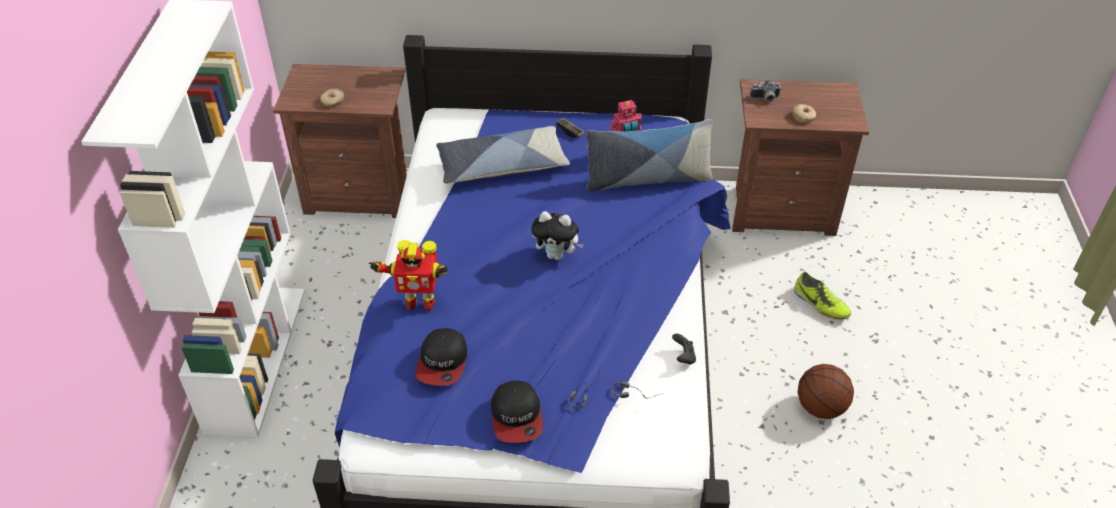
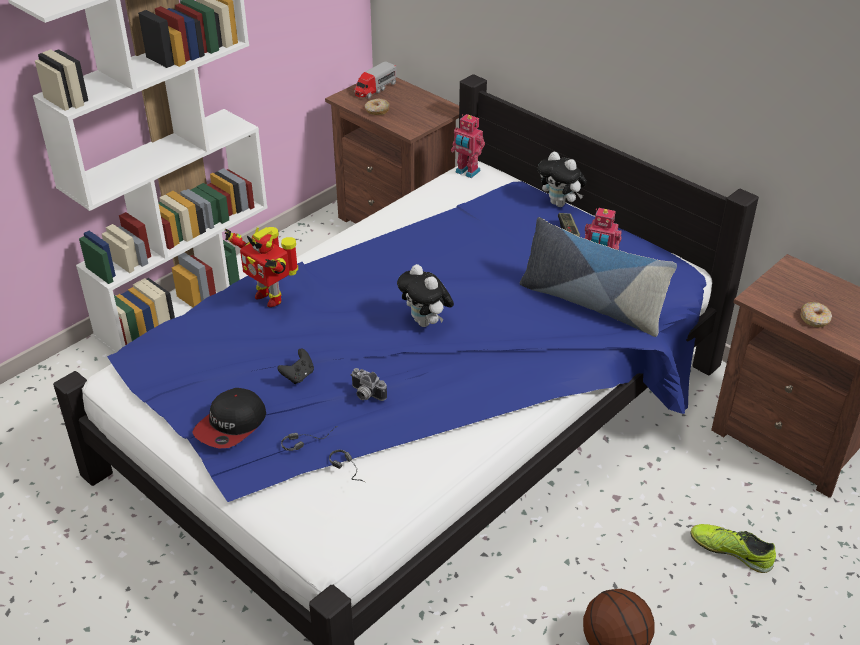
camera: 40 degrees right, 5 degrees down
cap [415,328,467,386] -> none
pillow [436,126,570,184] -> none
black game controller [672,334,696,365] -> black game controller moved to [277,349,314,384]
camera [750,80,782,102] -> camera moved to [351,368,387,401]
shoe [794,272,851,320] -> shoe turned 120 degrees clockwise [691,524,776,573]
none -> toy truck [354,62,397,98]
none -> toy robot [451,114,485,178]
none -> plush toy [538,151,587,207]

